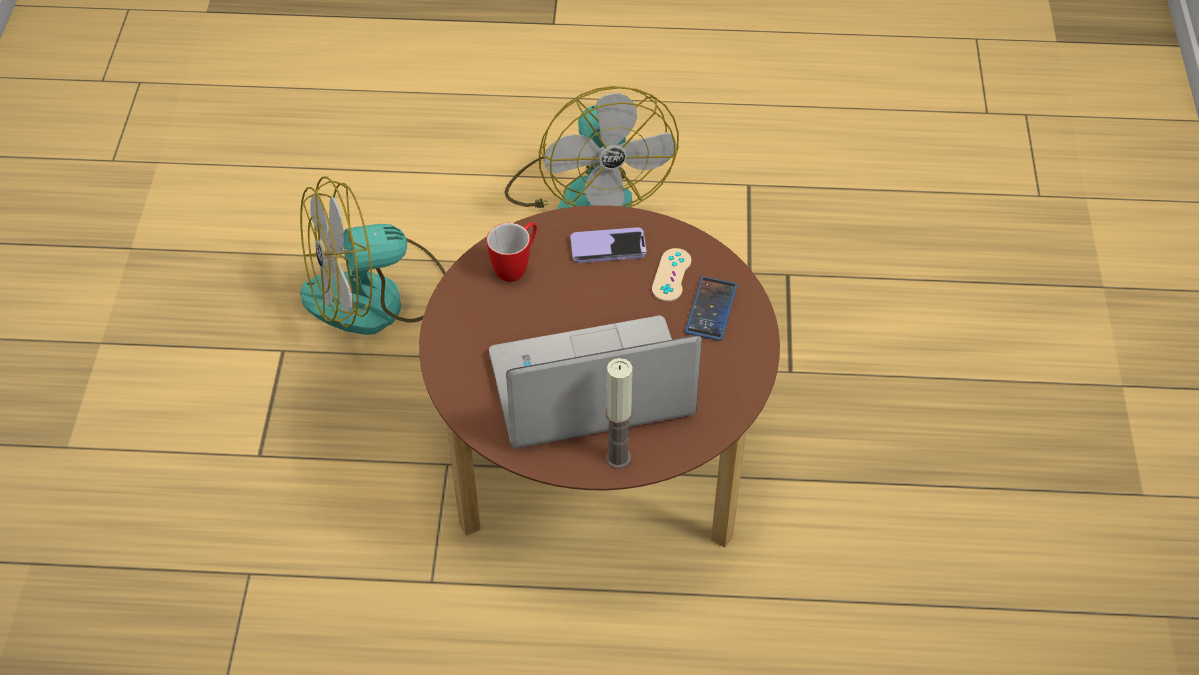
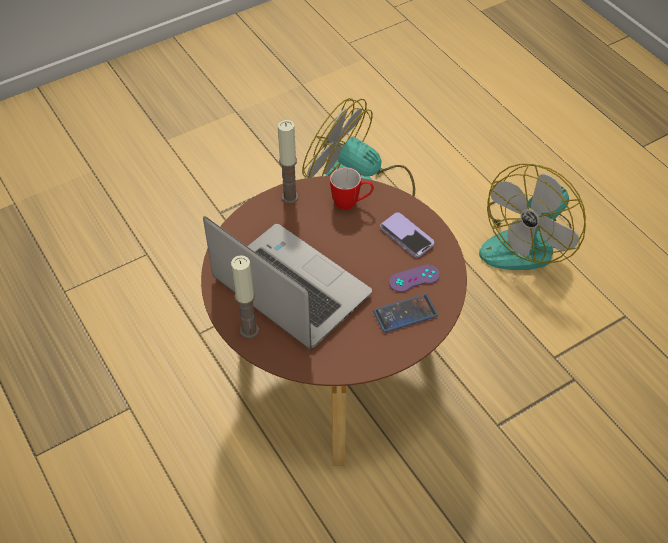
camera: 55 degrees right, 0 degrees up
beige game controller [652,248,691,302] -> purple game controller [389,265,440,292]
none -> candle [278,120,298,203]

